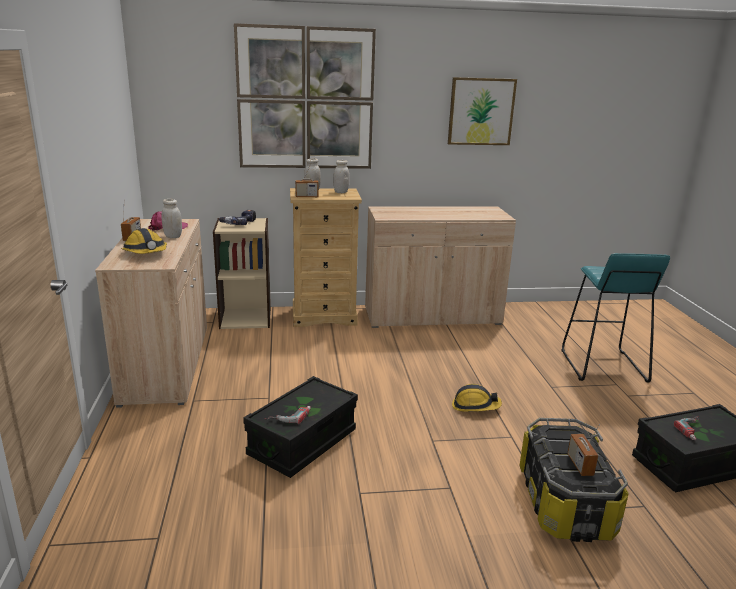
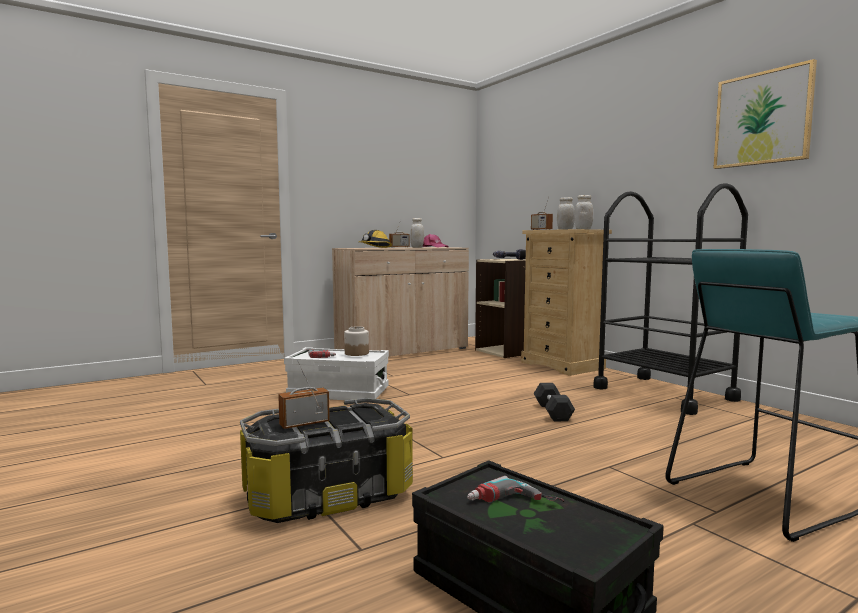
camera: 65 degrees right, 15 degrees down
picture [234,23,376,169] -> none
black storage box [243,376,358,478] -> white storage box [284,347,389,400]
beige cabinet [365,206,516,328] -> black cart [593,183,748,415]
hard hat [452,384,502,412] -> none
none -> jar [344,326,369,356]
none -> black dumbbell [534,383,575,421]

